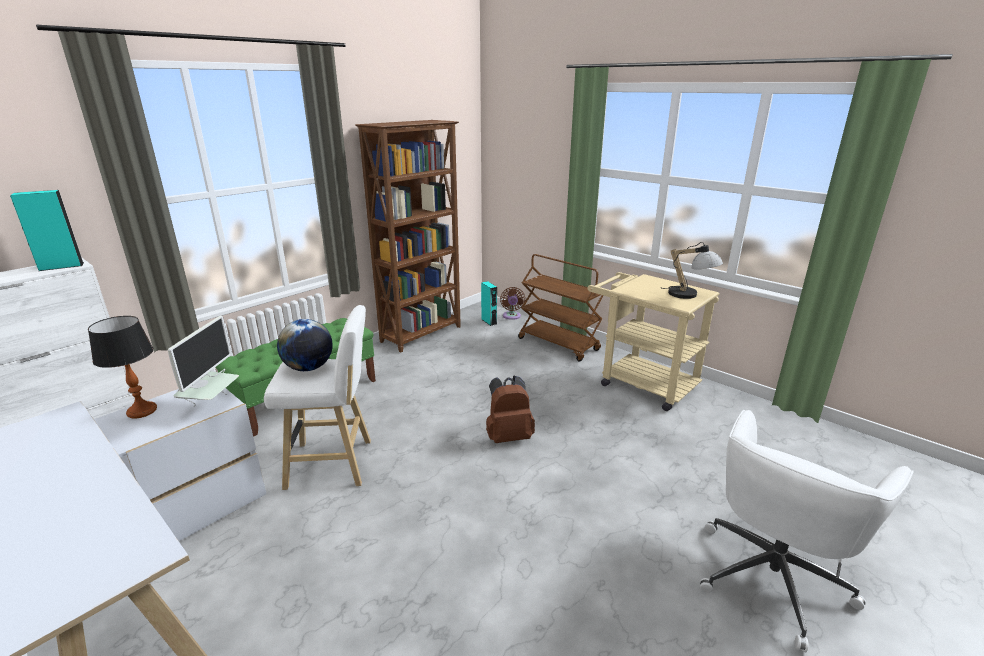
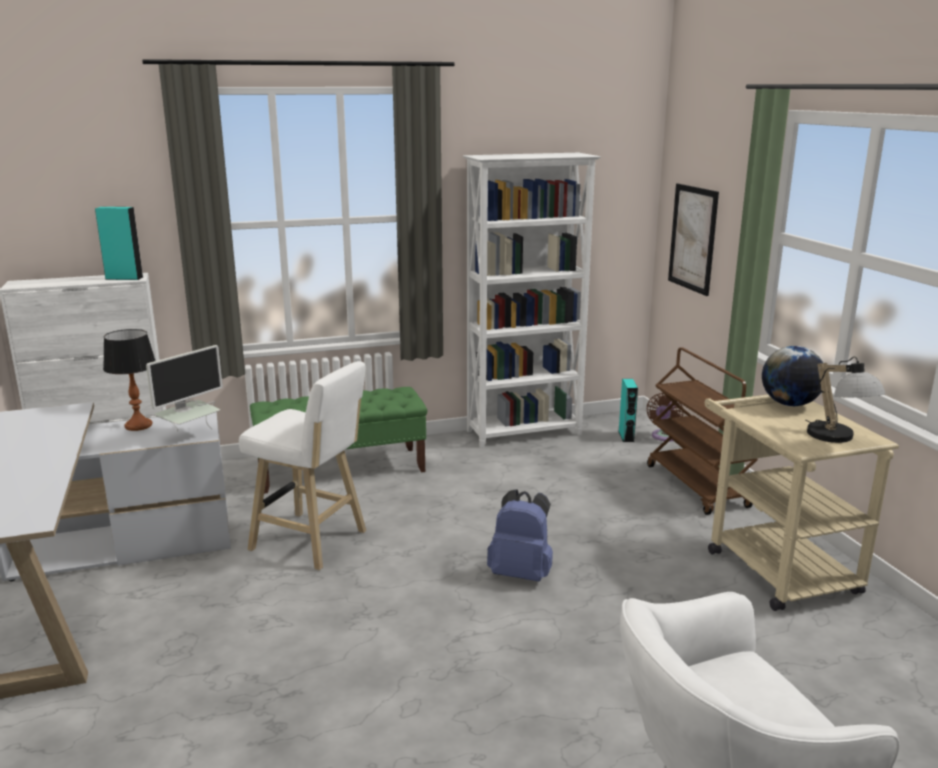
camera: 30 degrees right, 5 degrees down
globe [277,319,333,371] -> globe moved to [762,346,823,406]
brown bookcase [355,120,461,353] -> white bookcase [463,153,601,448]
brown backpack [486,375,535,443] -> blue backpack [487,489,553,582]
none -> picture [668,184,719,296]

